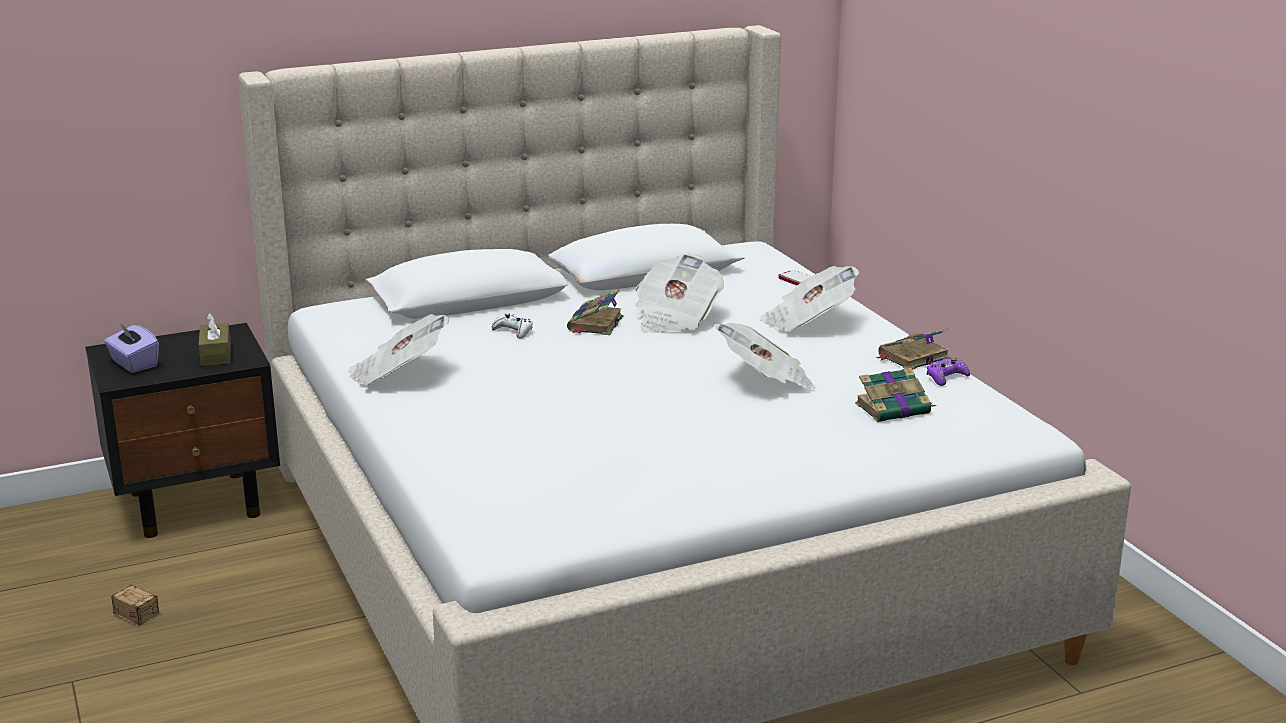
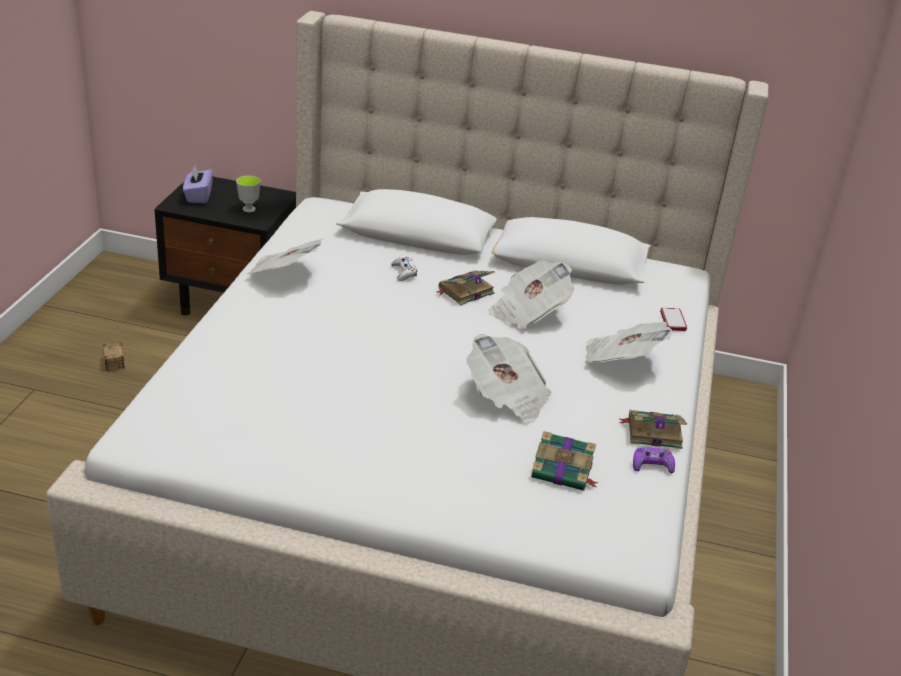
camera: 35 degrees right, 10 degrees up
brown tissue box [198,312,231,366] -> cup [236,176,261,212]

